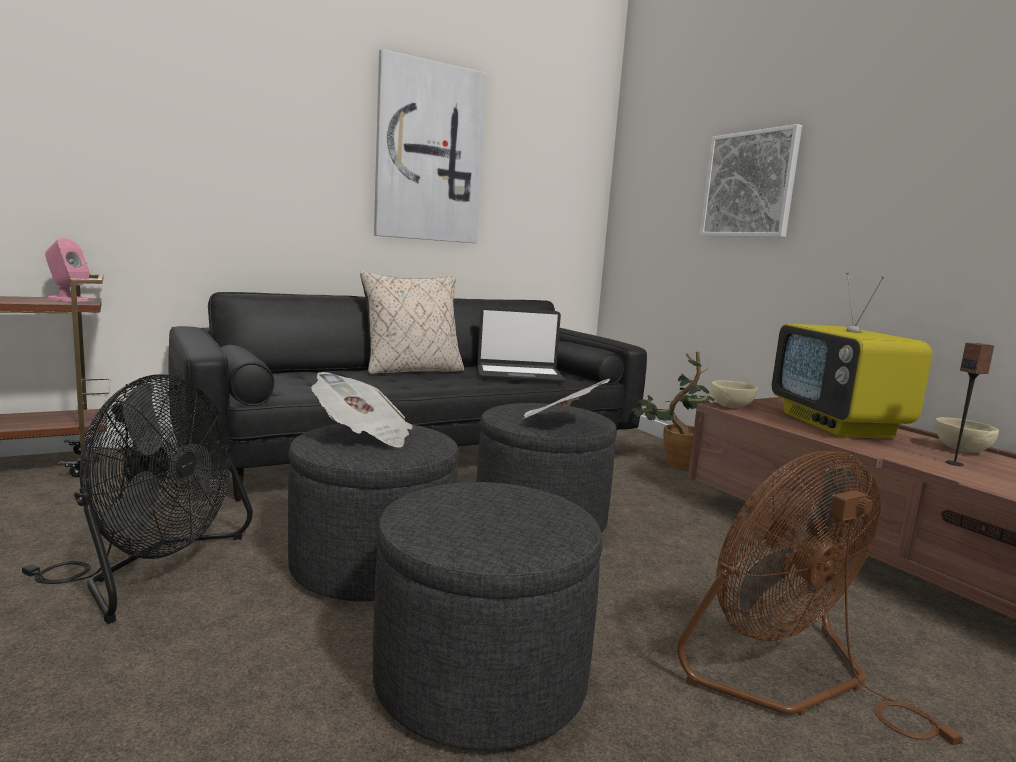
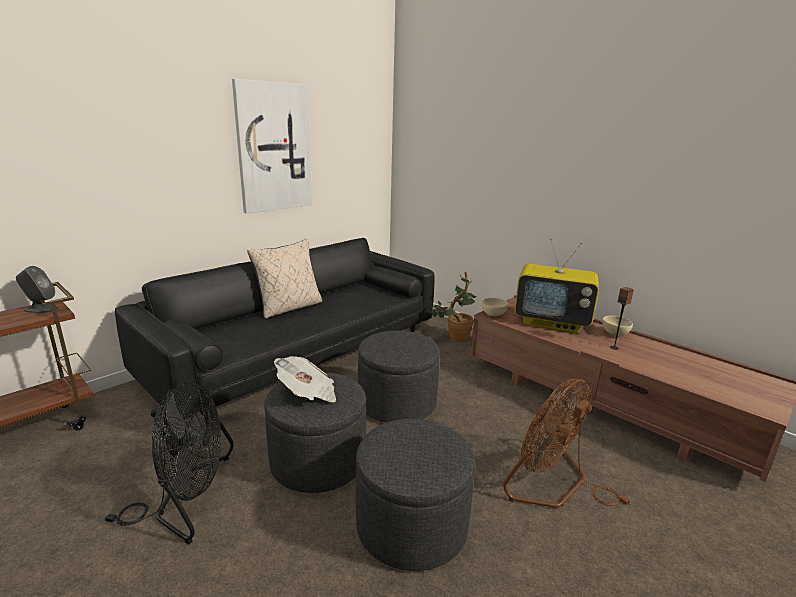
camera: 15 degrees left, 10 degrees up
pink speaker [45,238,89,301] -> grey speaker [16,266,58,313]
laptop [477,307,565,383] -> none
newspaper [523,379,610,419] -> none
picture [700,124,802,237] -> none
television [772,272,933,438] -> television turned 45 degrees counterclockwise [515,238,599,333]

